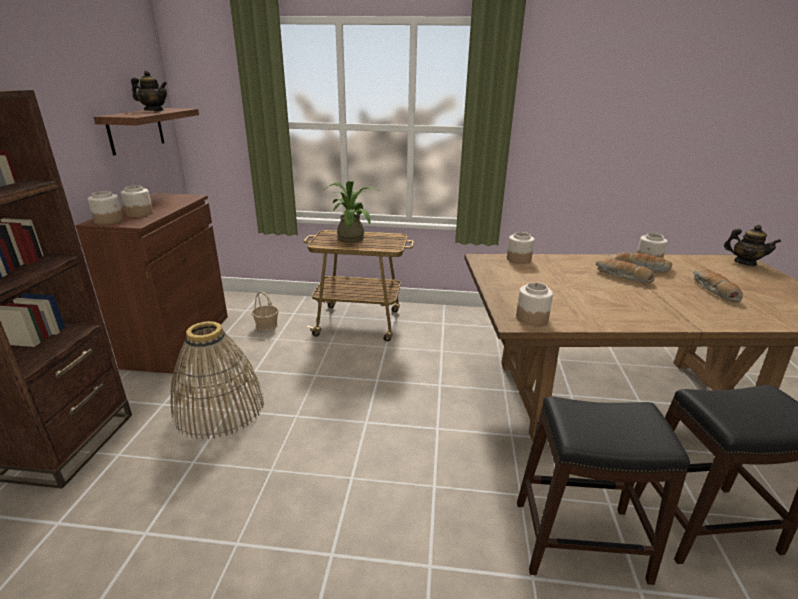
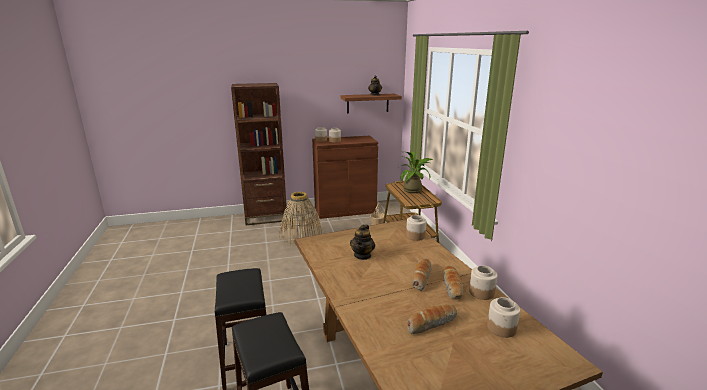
camera: 70 degrees right, 5 degrees down
jar [516,282,553,326] -> jar moved to [487,297,520,338]
teapot [724,225,781,266] -> teapot moved to [350,224,375,260]

